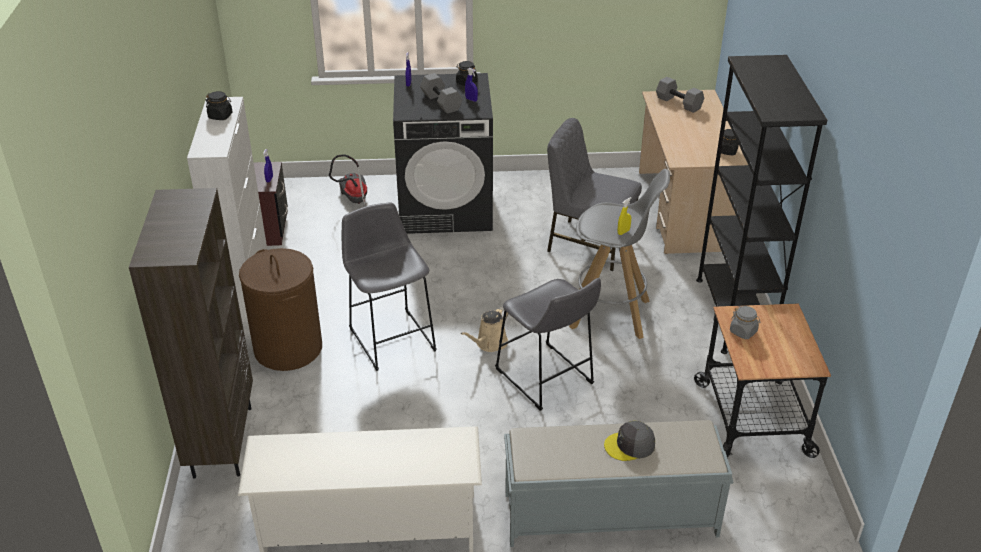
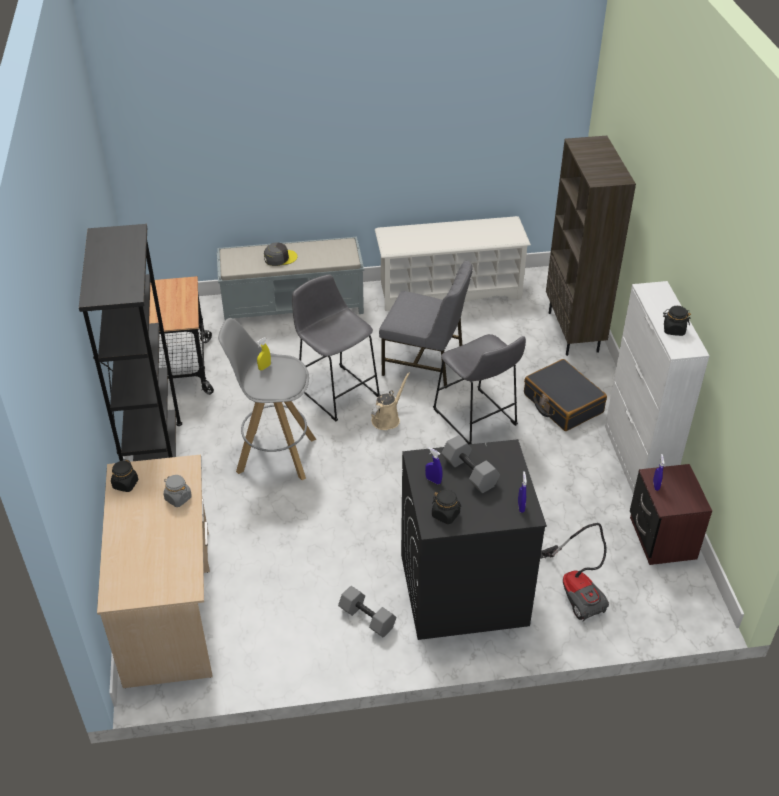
camera: 175 degrees right, 5 degrees up
brown laundry basket [239,248,322,371] -> black suitcase [524,359,607,431]
grey chair [547,118,642,271] -> grey chair moved to [379,260,473,389]
grey dumbbell [656,77,704,113] -> grey dumbbell moved to [338,586,396,638]
grey jar [730,306,761,339] -> grey jar moved to [164,475,192,507]

